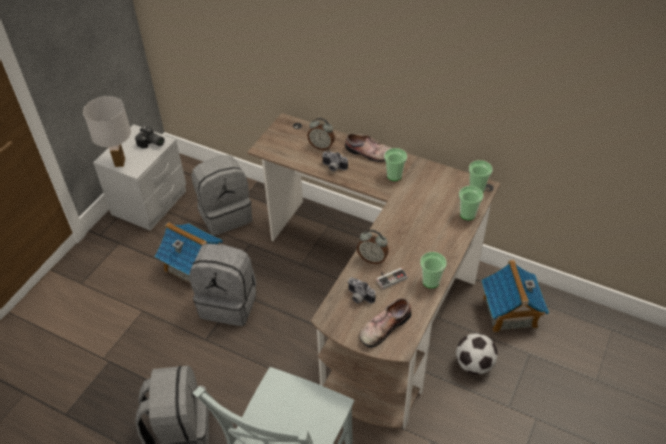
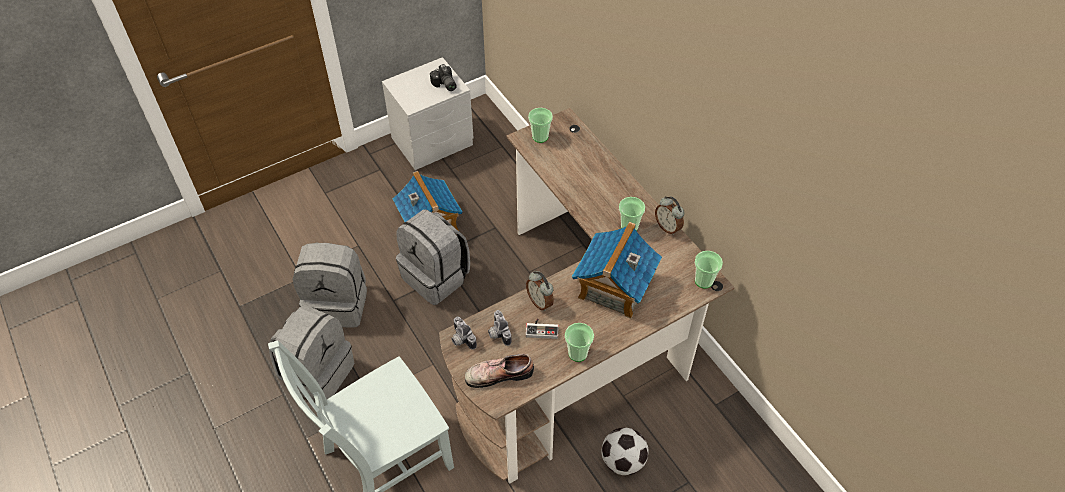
camera: 30 degrees right, 5 degrees up
white table lamp [83,96,131,167] -> none
grey backpack [191,155,253,236] -> grey backpack moved to [293,243,367,328]
alarm clock [307,118,335,150] -> alarm clock moved to [655,196,684,235]
camera [322,151,348,171] -> camera moved to [451,316,477,350]
shoe [345,133,392,162] -> none
cup [459,186,483,220] -> cup moved to [528,108,553,143]
toy house [481,260,549,332] -> toy house moved to [572,222,662,319]

